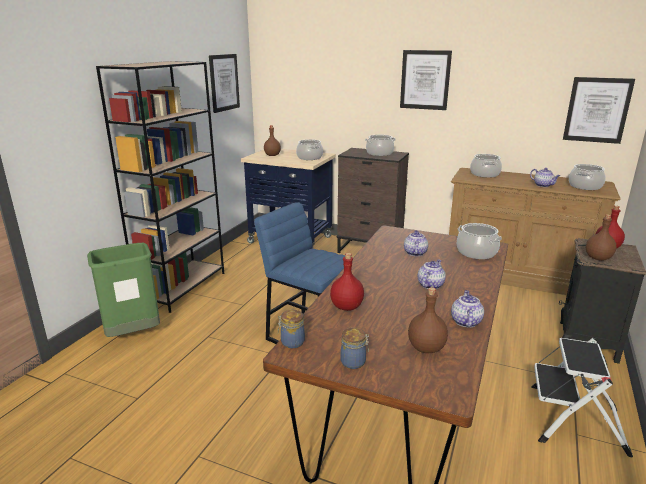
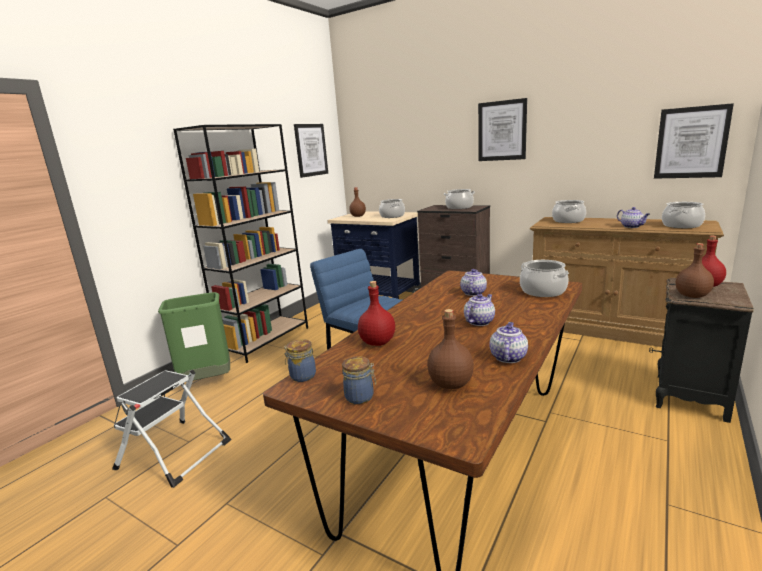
camera: 10 degrees right, 5 degrees down
step ladder [531,337,633,458] -> step ladder moved to [112,370,232,488]

